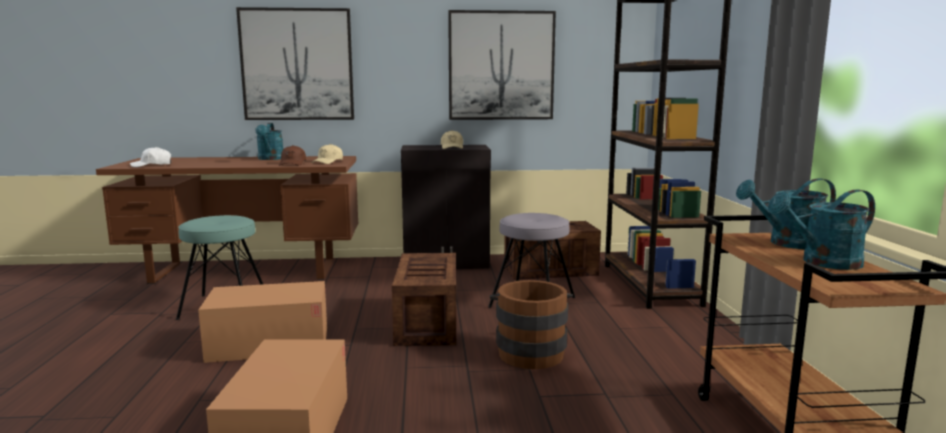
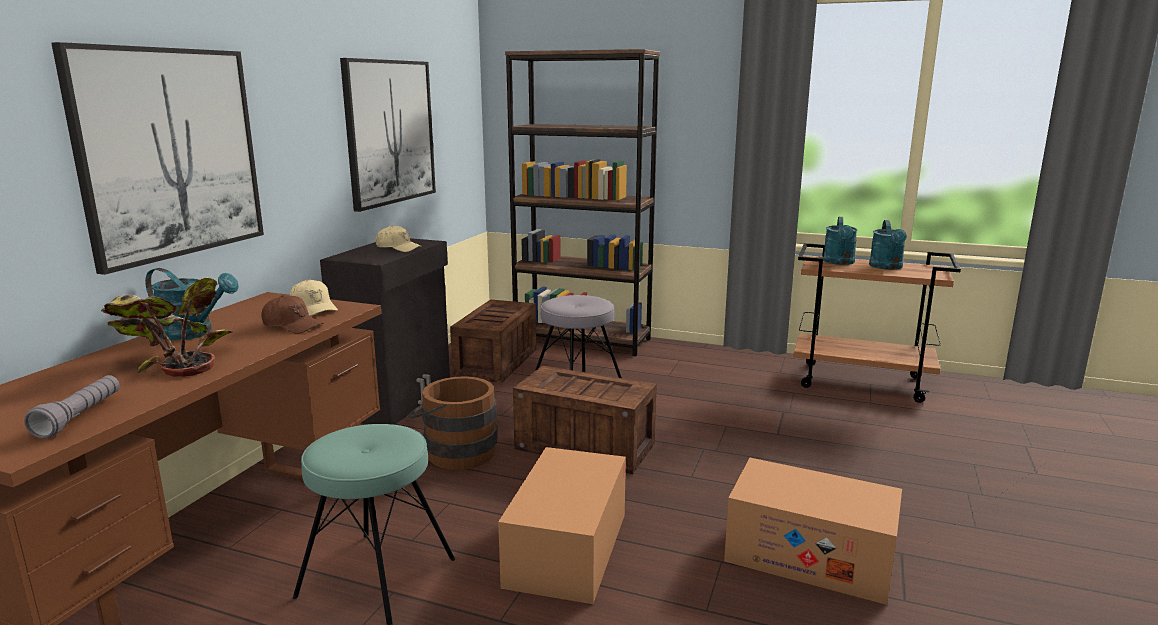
camera: 65 degrees left, 5 degrees up
white cap [130,147,171,167] -> grey flashlight [24,375,120,439]
brown bucket [490,280,573,369] -> brown bucket moved to [408,376,497,470]
none -> potted plant [101,277,232,377]

